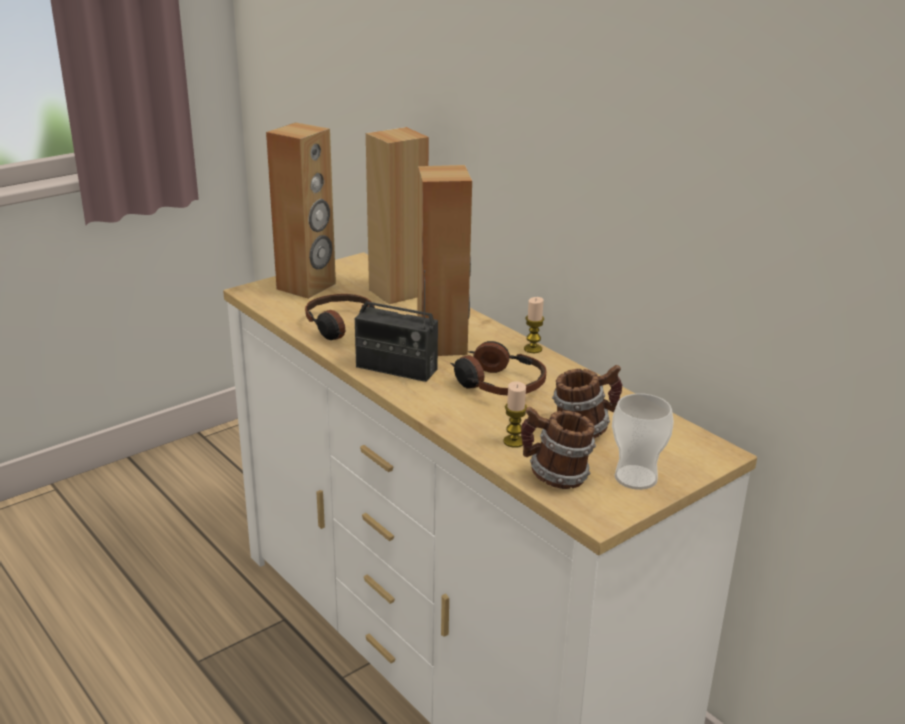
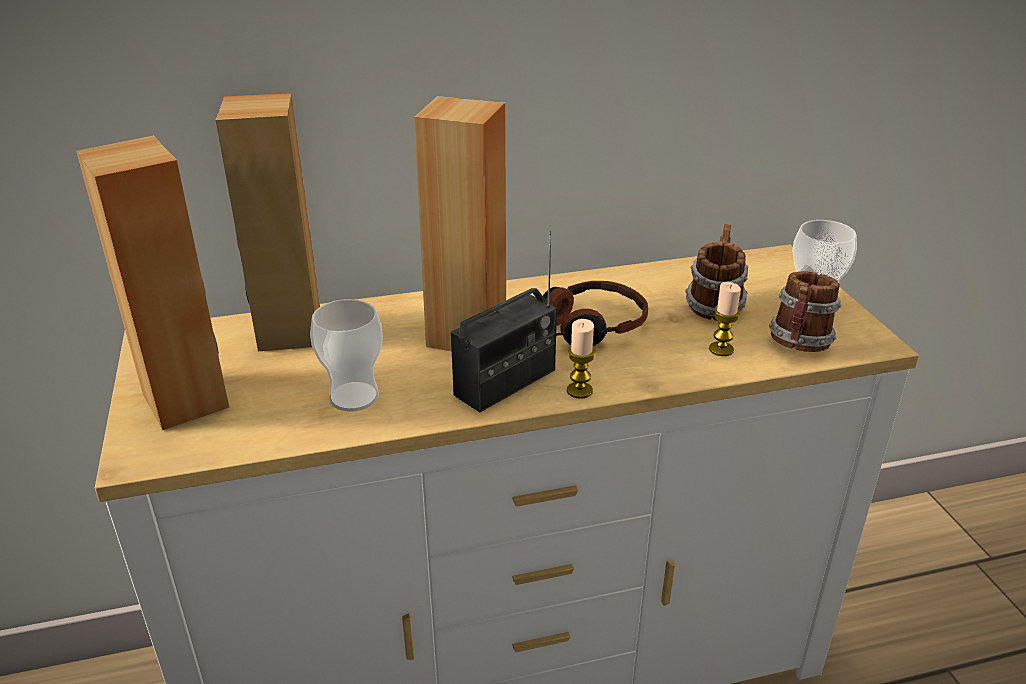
camera: 65 degrees left, 5 degrees up
headphones [305,294,375,340] -> cup [310,299,383,412]
candle [524,297,544,353] -> candle moved to [567,319,595,399]

